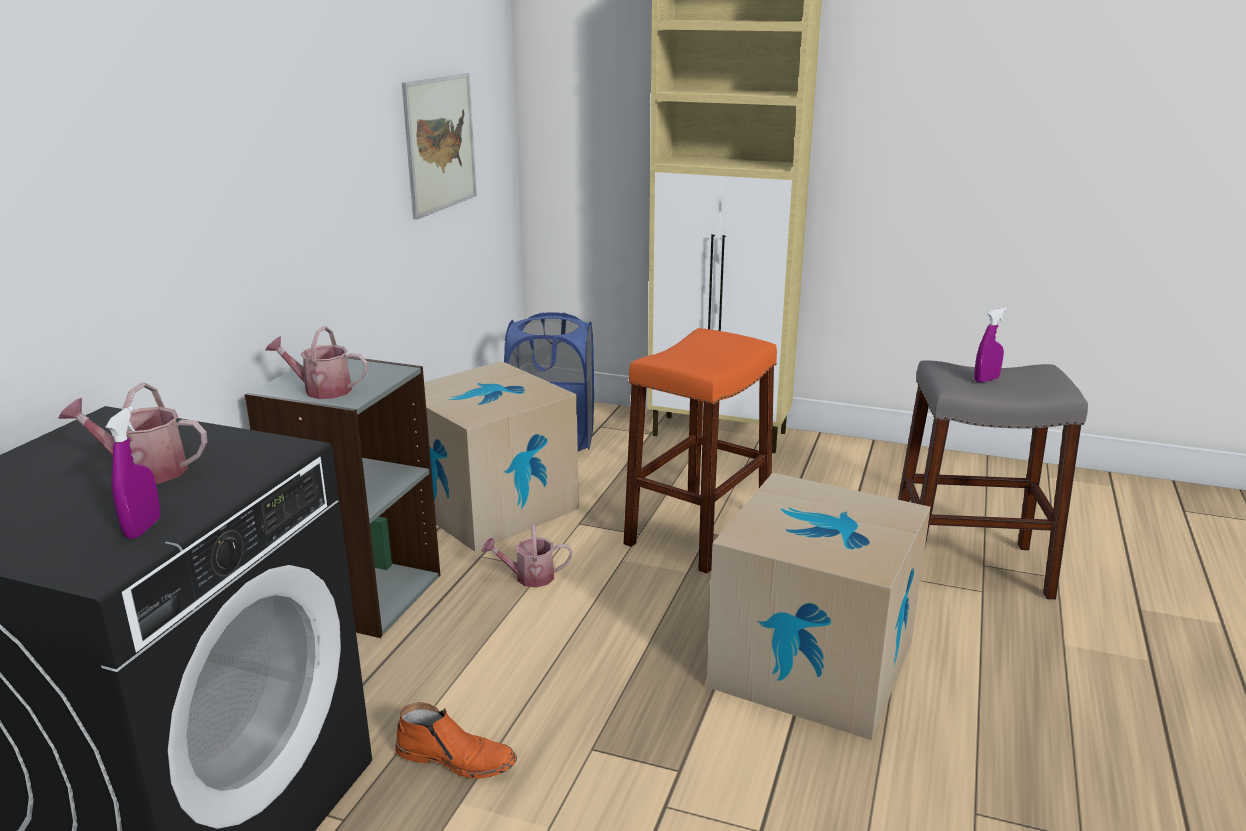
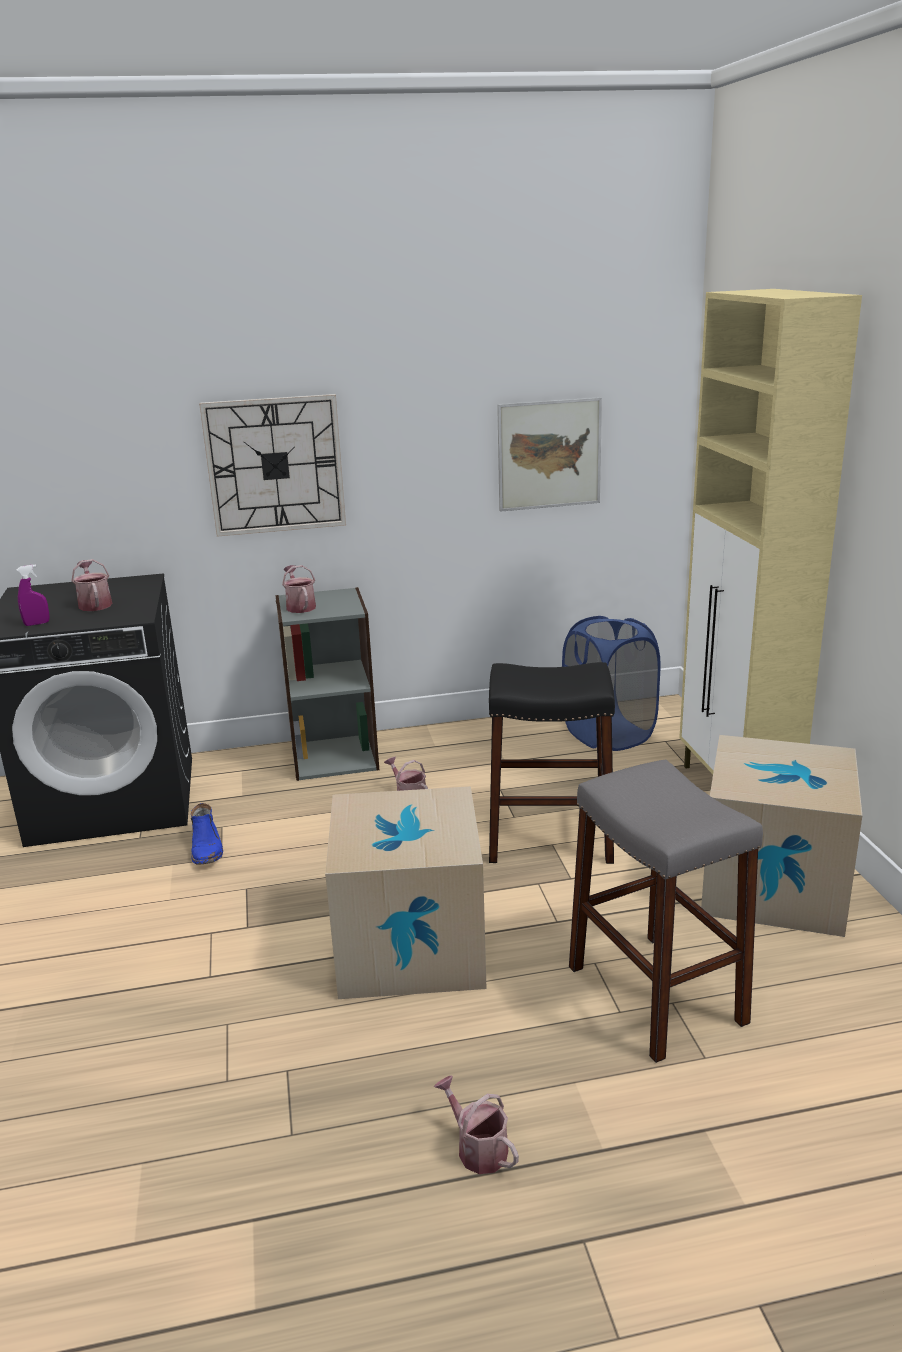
camera: 60 degrees right, 0 degrees up
orange boot [395,702,517,779] -> blue boot [191,803,223,865]
cardboard box [424,361,579,552] -> cardboard box moved to [701,735,862,937]
orange stool [623,328,777,574] -> black stool [489,662,615,864]
purple spray bottle [974,308,1007,383] -> none
none -> wall clock [199,394,346,537]
none -> watering can [434,1075,519,1174]

